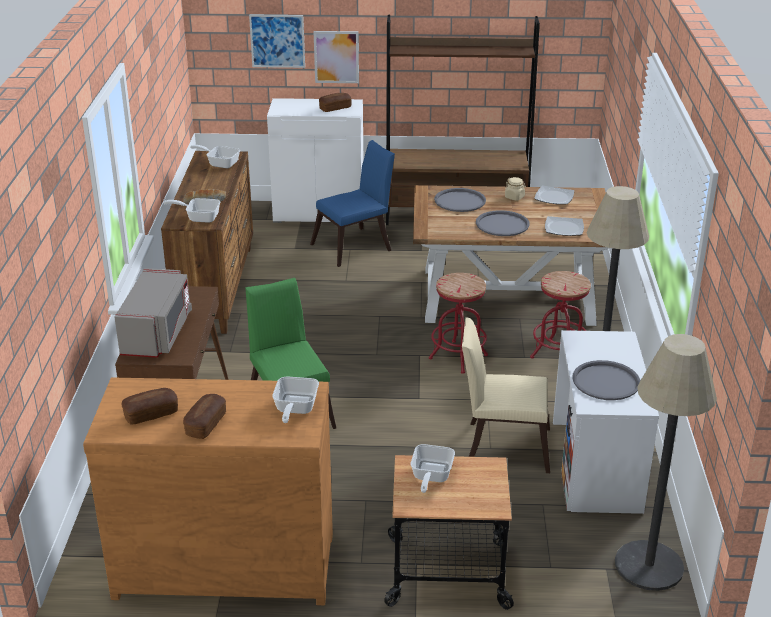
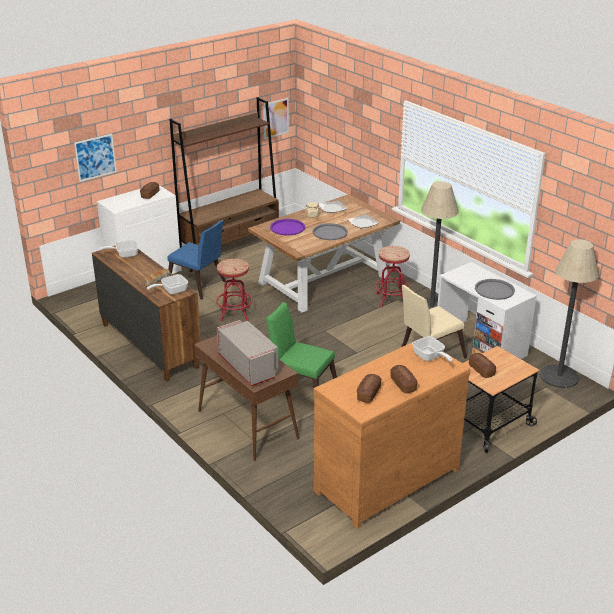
camera: 40 degrees left, 0 degrees up
blue chair [310,140,395,267] -> blue chair turned 105 degrees clockwise [167,220,226,300]
picture [313,31,359,83] -> picture moved to [263,98,289,139]
frying pan [411,444,455,493] -> bread [469,353,496,378]
red stool [429,273,488,374] -> red stool moved to [216,259,252,321]
grey tray [434,188,486,212] -> purple tray [270,219,305,235]

